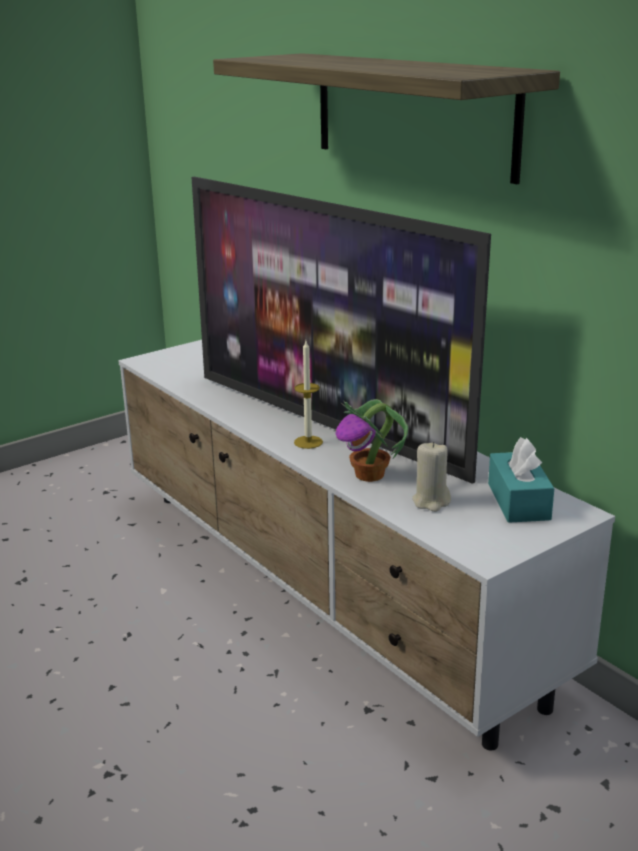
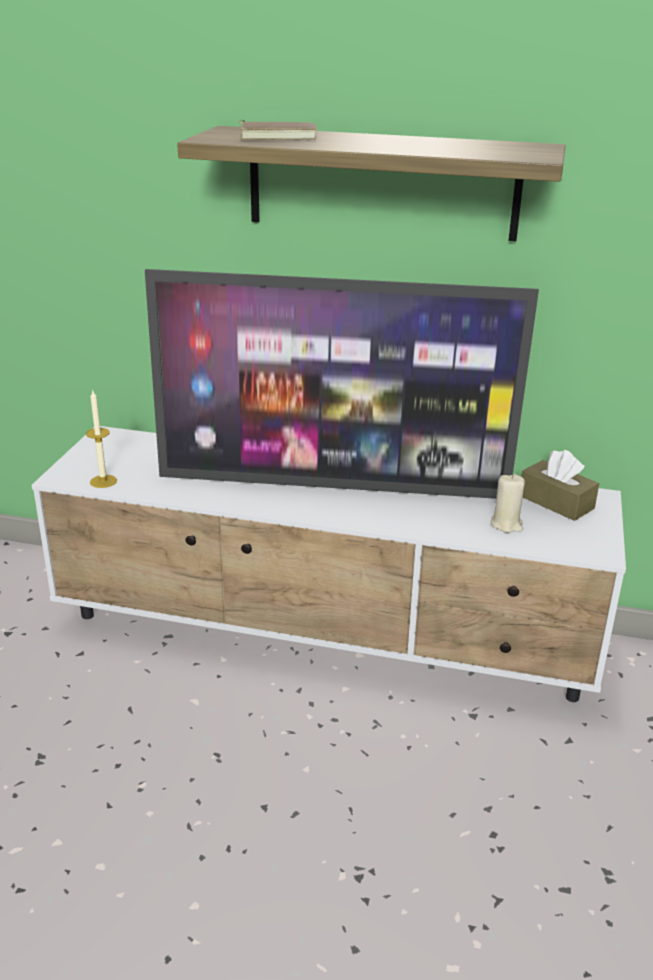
camera: 40 degrees left, 5 degrees up
candle [294,341,323,449] -> candle moved to [86,391,117,488]
potted plant [335,399,408,482] -> none
turquoise tissue box [488,437,554,523] -> brown tissue box [521,450,599,521]
none -> brown book [239,120,318,140]

